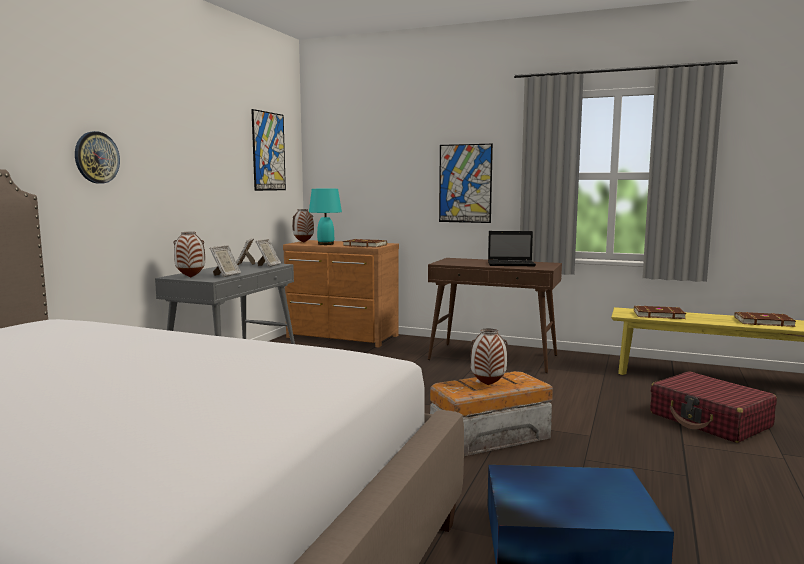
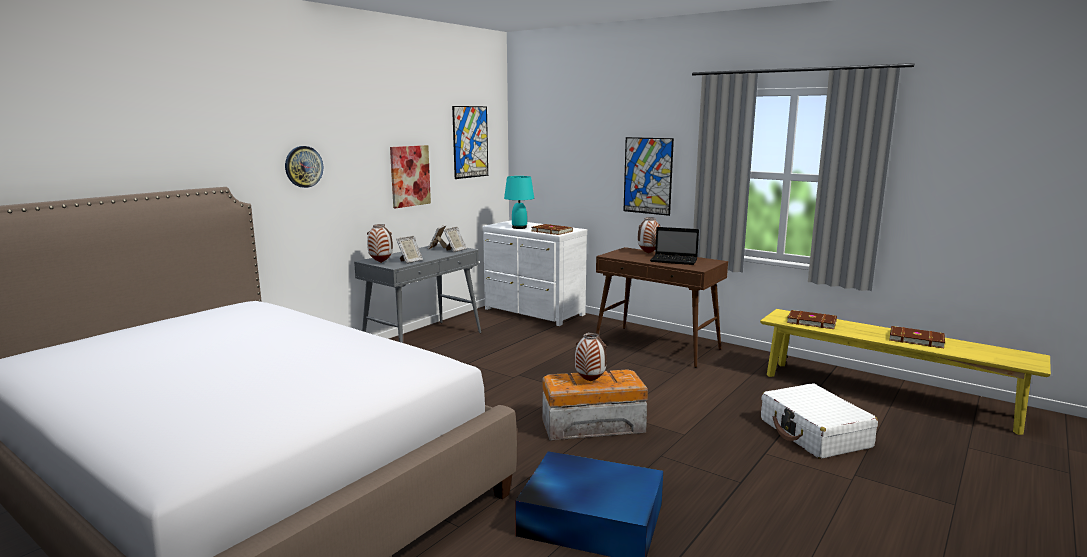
camera: 15 degrees right, 5 degrees up
brown dresser [283,240,399,347] -> white dresser [483,220,587,326]
vase [292,209,314,243] -> vase moved to [638,217,660,253]
red suitcase [650,371,777,443] -> white suitcase [761,383,878,459]
none -> picture [390,145,431,208]

